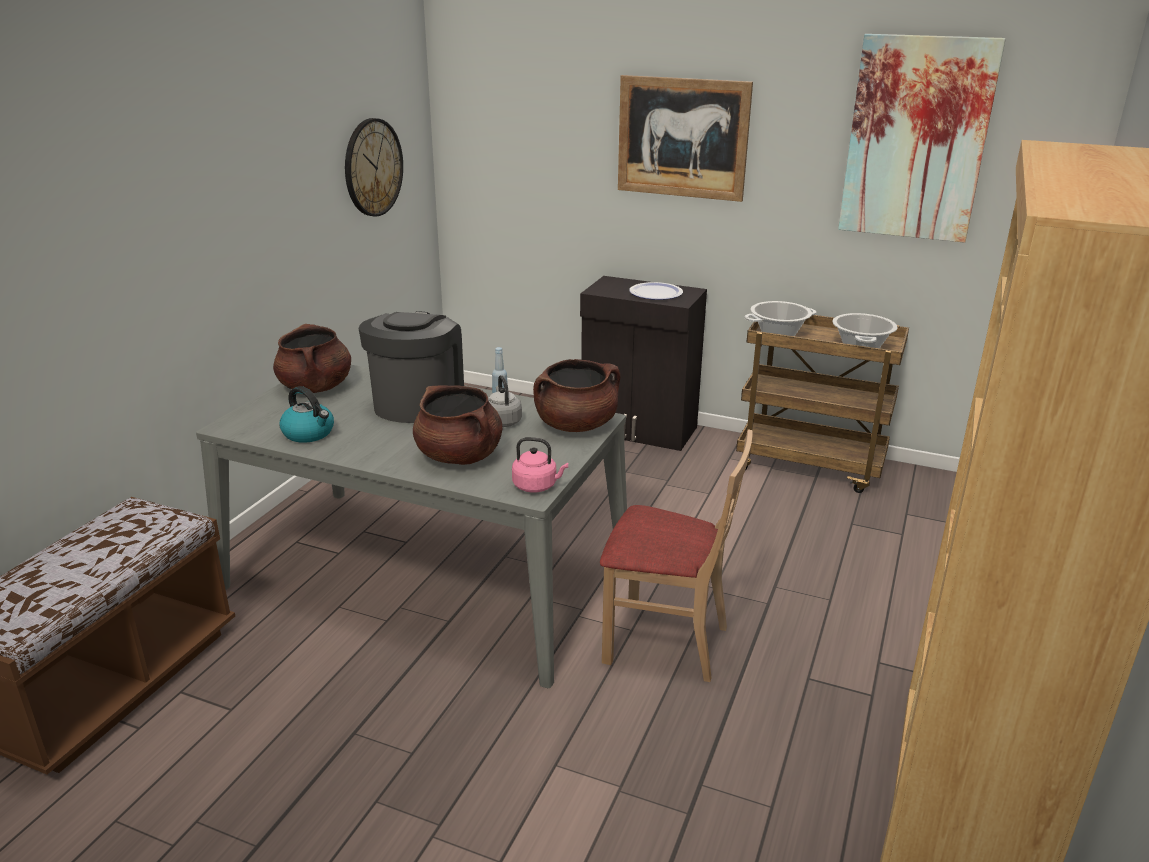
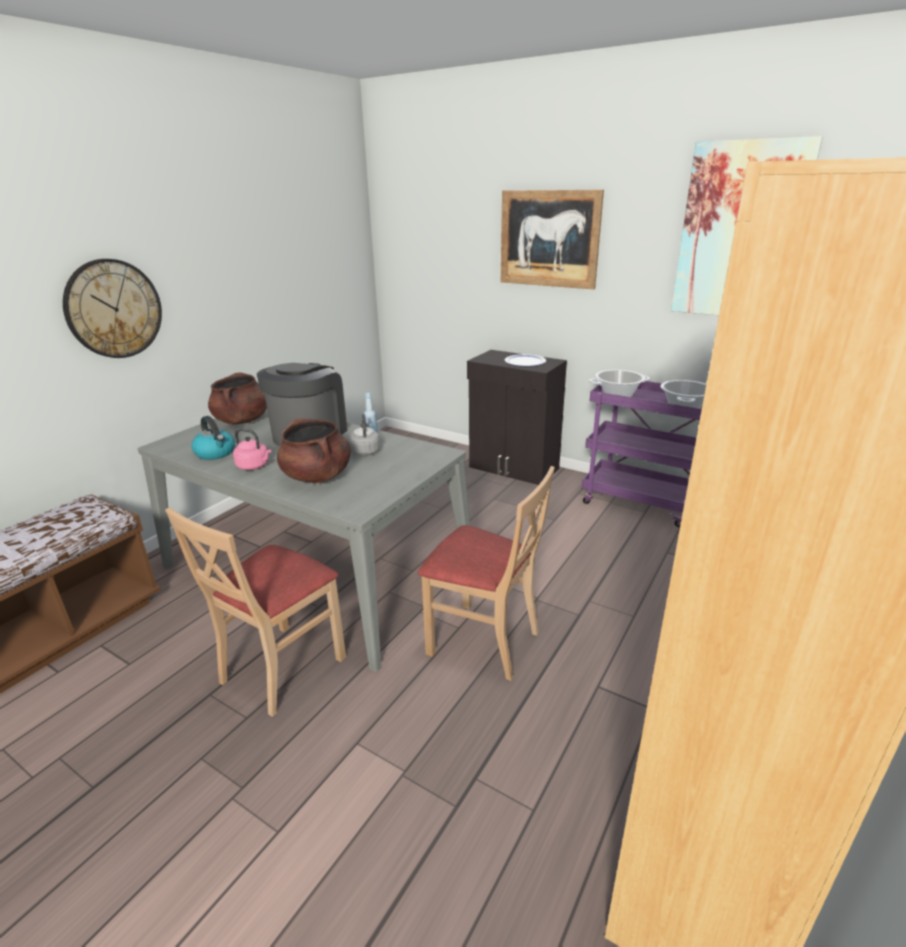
camera: 10 degrees right, 0 degrees up
wall clock [345,118,403,217] -> wall clock moved to [63,259,162,358]
pink kettle [512,437,568,493] -> pink kettle moved to [233,429,271,470]
brown cooking pot [533,359,620,432] -> none
brown cart [736,315,909,493] -> purple cart [582,381,702,527]
none -> beige chair [165,507,346,717]

